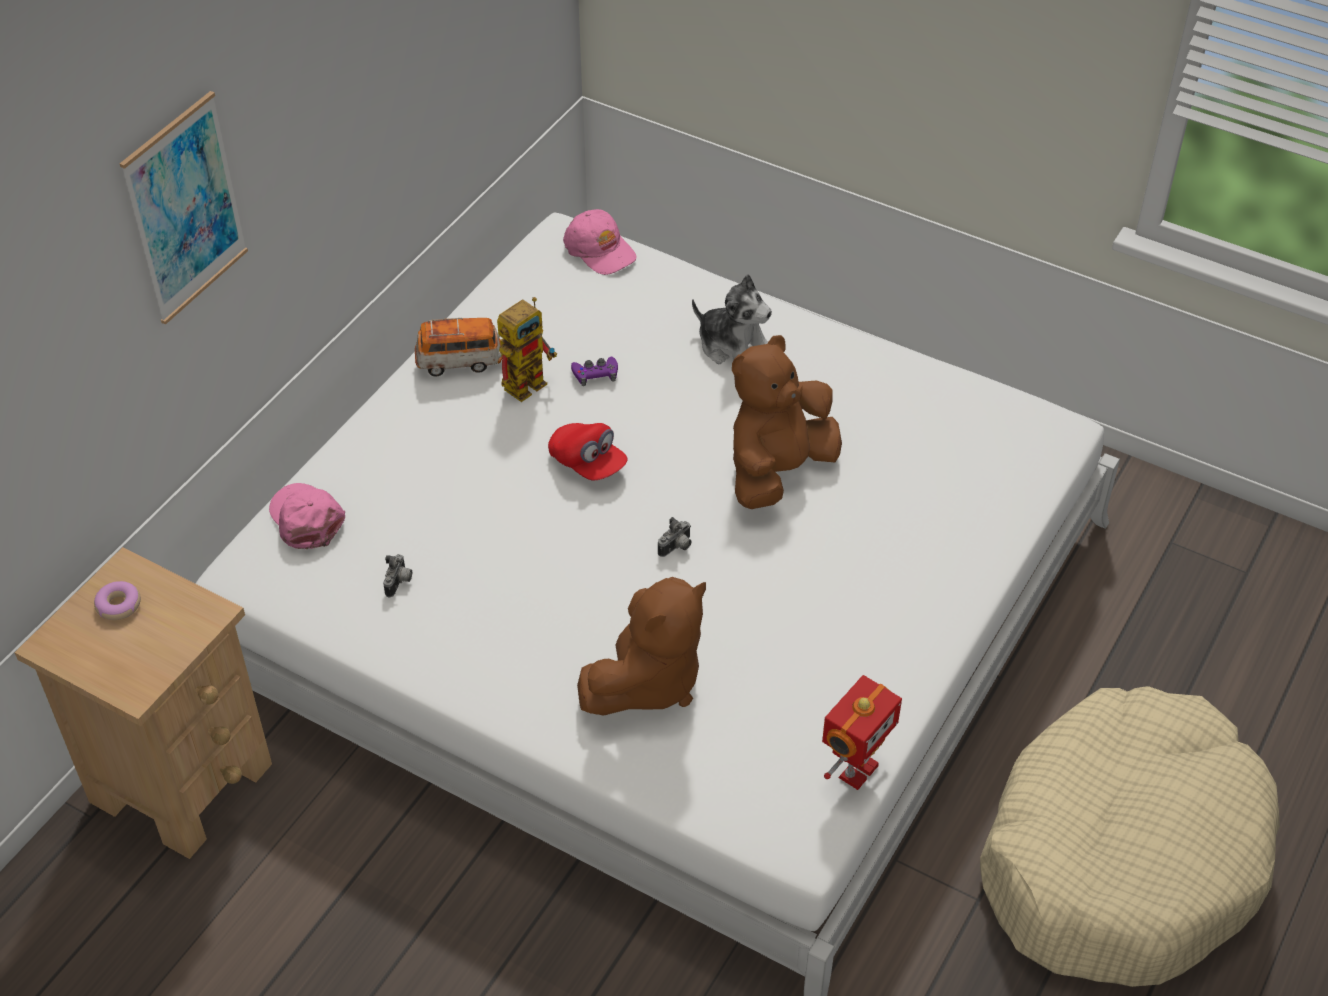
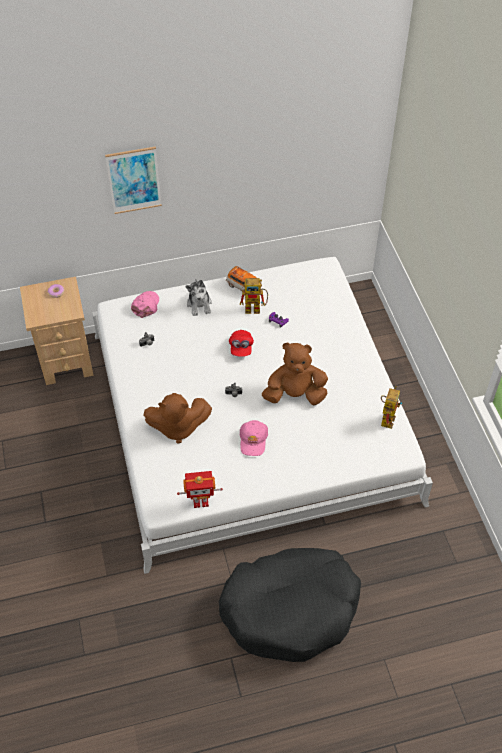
camera: 45 degrees right, 5 degrees up
pink cap [563,209,637,275] -> pink cap moved to [239,420,268,456]
plush toy [692,274,772,364] -> plush toy moved to [186,280,212,316]
beige dog bed [980,686,1280,987] -> black dog bed [219,548,361,662]
none -> toy robot [381,386,402,429]

